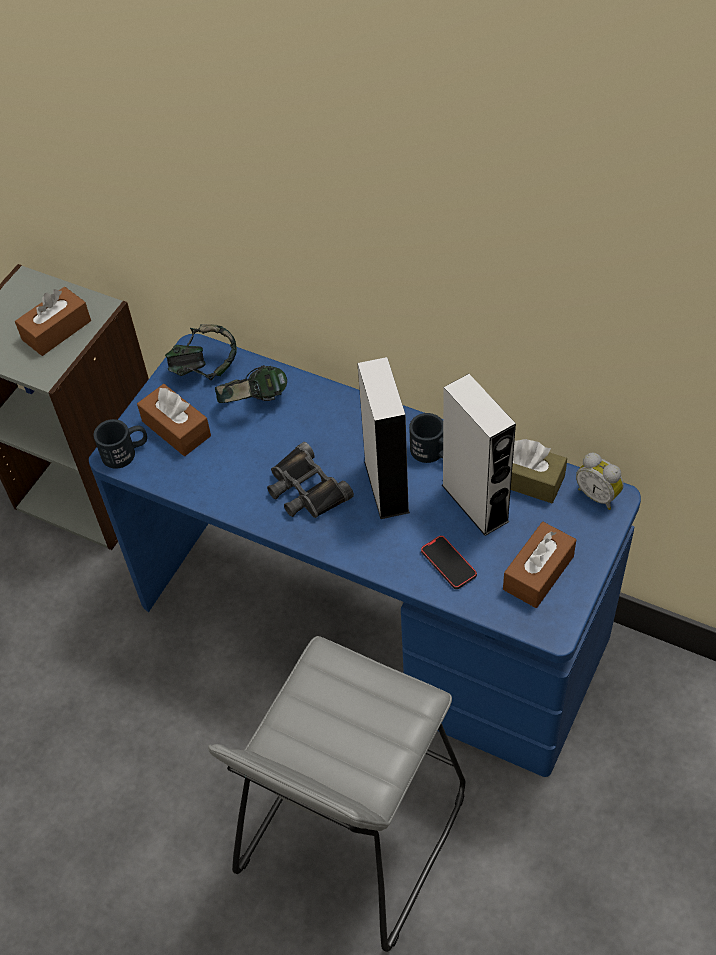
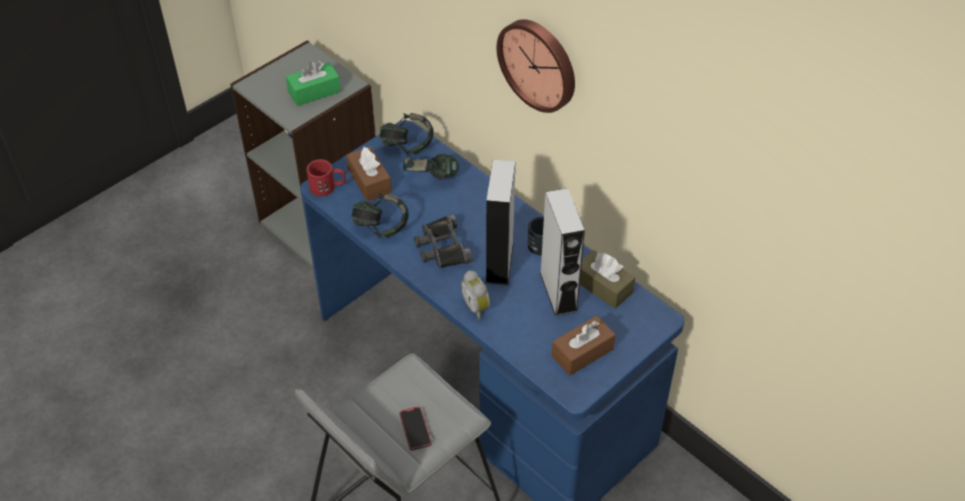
camera: 15 degrees right, 5 degrees down
brown tissue box [15,287,91,356] -> green tissue box [286,61,341,106]
black mug [94,419,147,469] -> red mug [306,159,346,196]
phone [421,535,477,589] -> phone moved to [399,407,431,450]
alarm clock [576,452,624,510] -> alarm clock moved to [461,270,490,319]
none -> headphones [351,193,409,238]
none -> wall clock [497,19,575,113]

